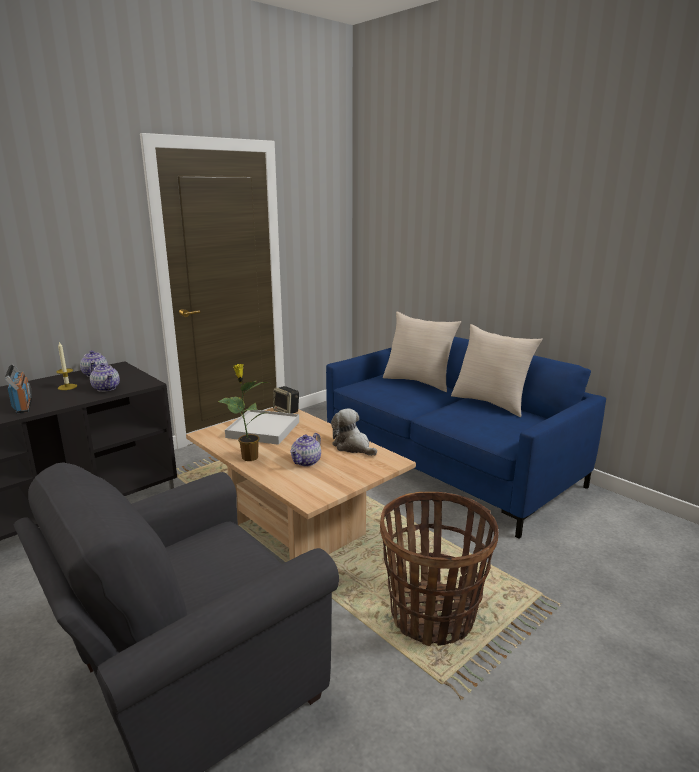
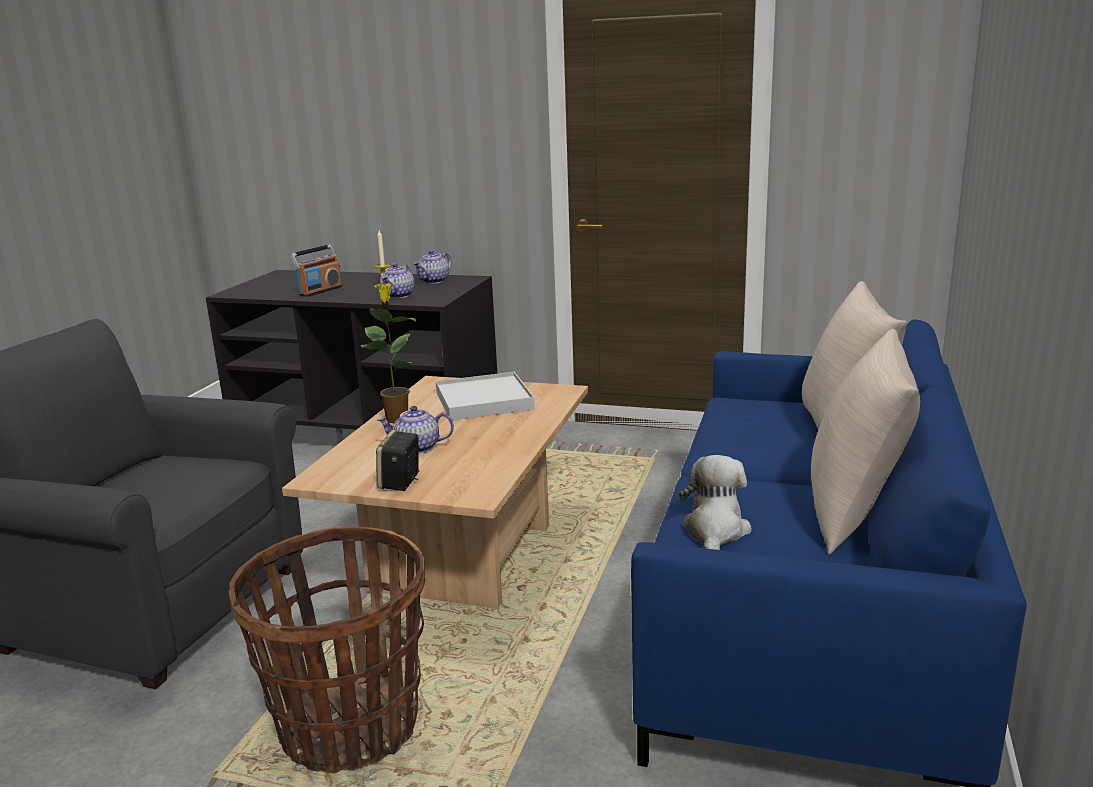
camera: 60 degrees right, 0 degrees up
speaker [273,386,299,414] -> speaker moved to [376,430,419,491]
plush toy [331,408,377,456] -> plush toy moved to [679,455,751,550]

